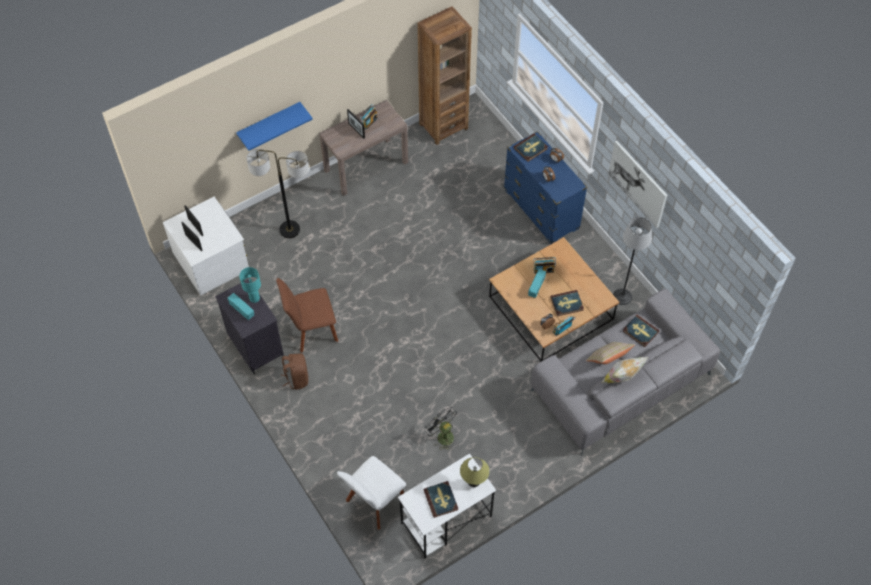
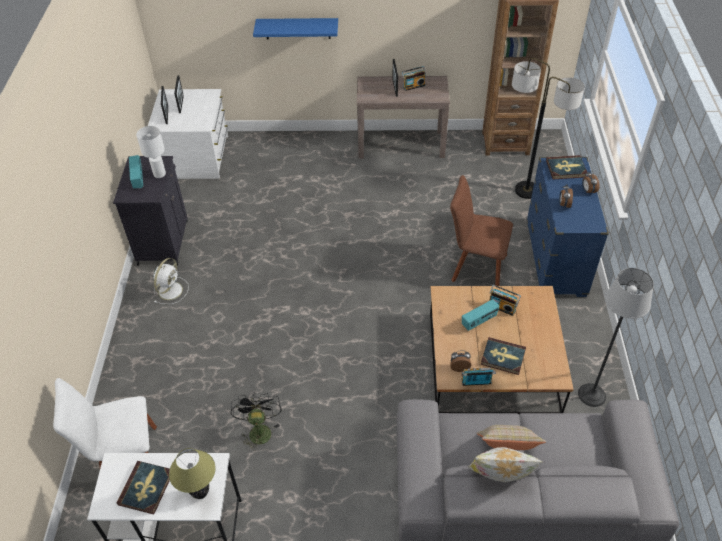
camera: 35 degrees right, 10 degrees down
turquoise table lamp [239,267,261,303] -> white table lamp [136,126,166,178]
floor lamp [246,149,309,238] -> floor lamp moved to [512,58,585,199]
brown chair [276,278,338,352] -> brown chair moved to [450,175,513,286]
brown backpack [281,353,308,390] -> white fan [153,258,189,304]
picture [608,141,667,228] -> none
book [623,315,660,347] -> none

